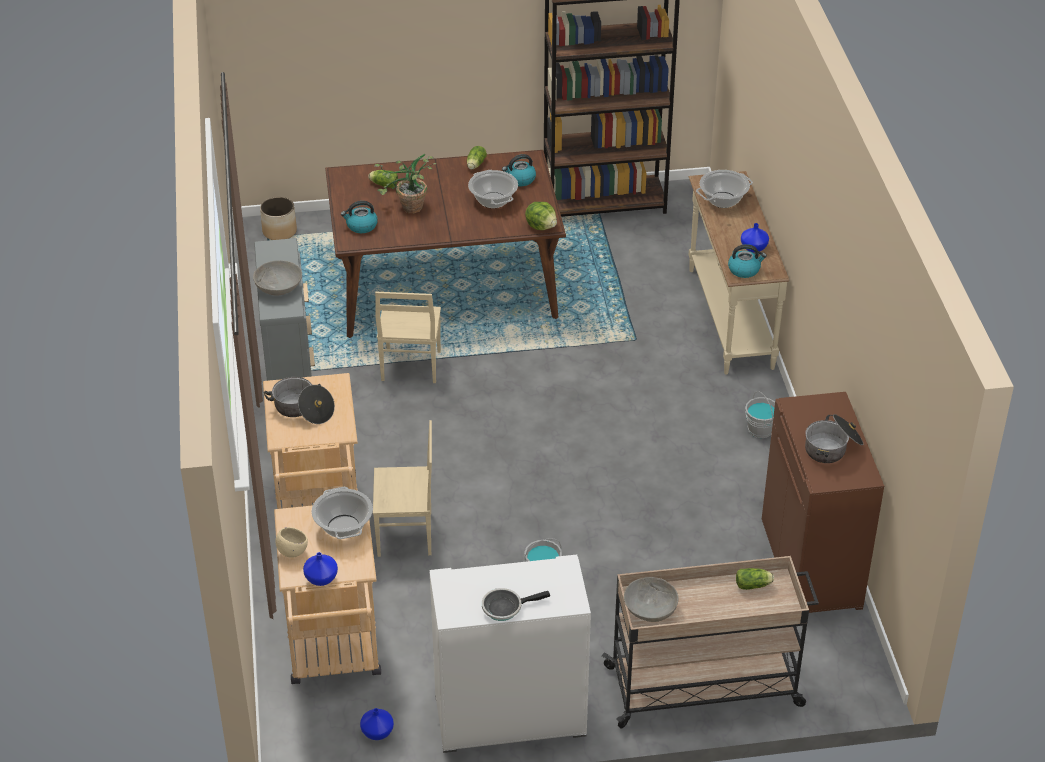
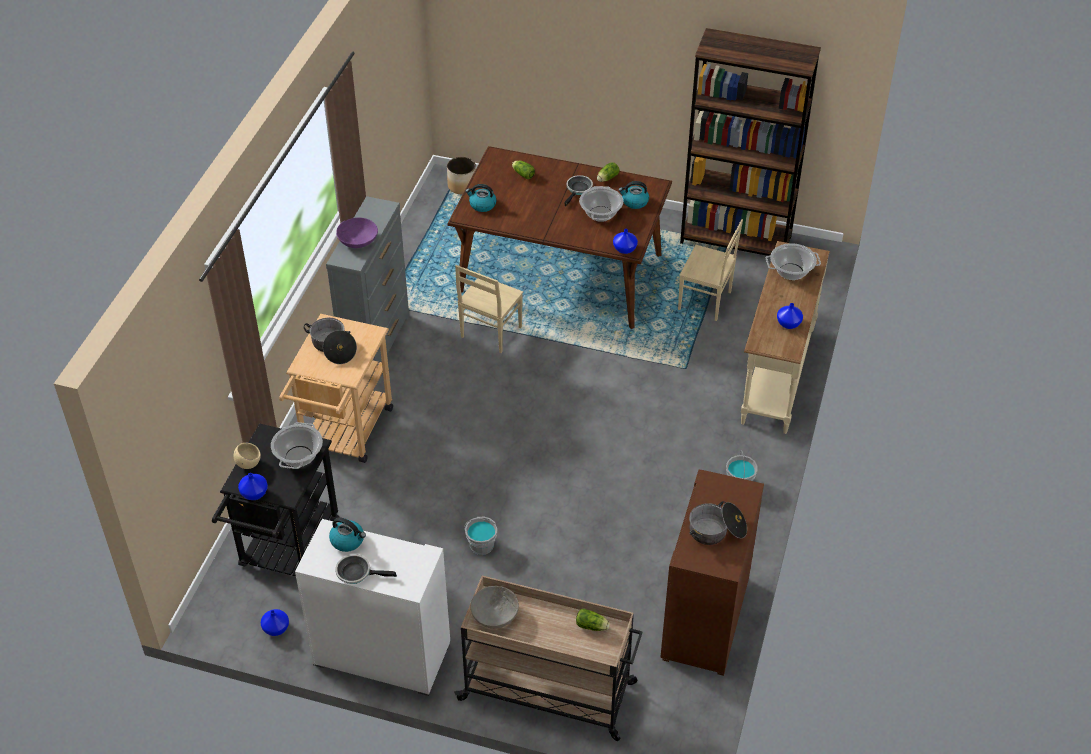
camera: 25 degrees right, 5 degrees up
grey bowl [253,260,302,296] -> purple bowl [336,218,378,248]
beige cart [274,505,381,684] -> black cart [212,423,339,576]
beige chair [373,420,432,557] -> beige chair moved to [678,219,743,321]
potted plant [374,154,436,213] -> none
lettuce [525,202,557,230] -> blue vase [613,229,638,254]
kettle [728,244,767,278] -> kettle moved to [329,518,366,552]
none -> frying pan [564,175,593,207]

